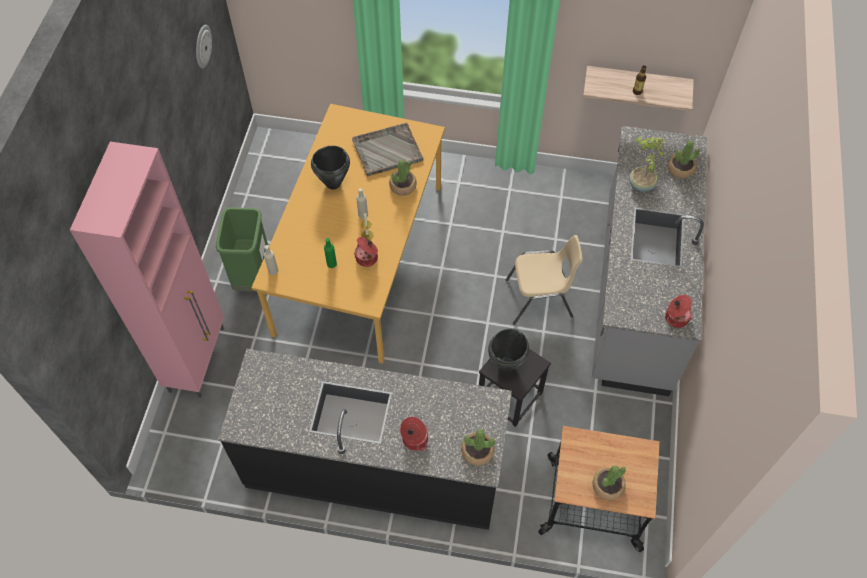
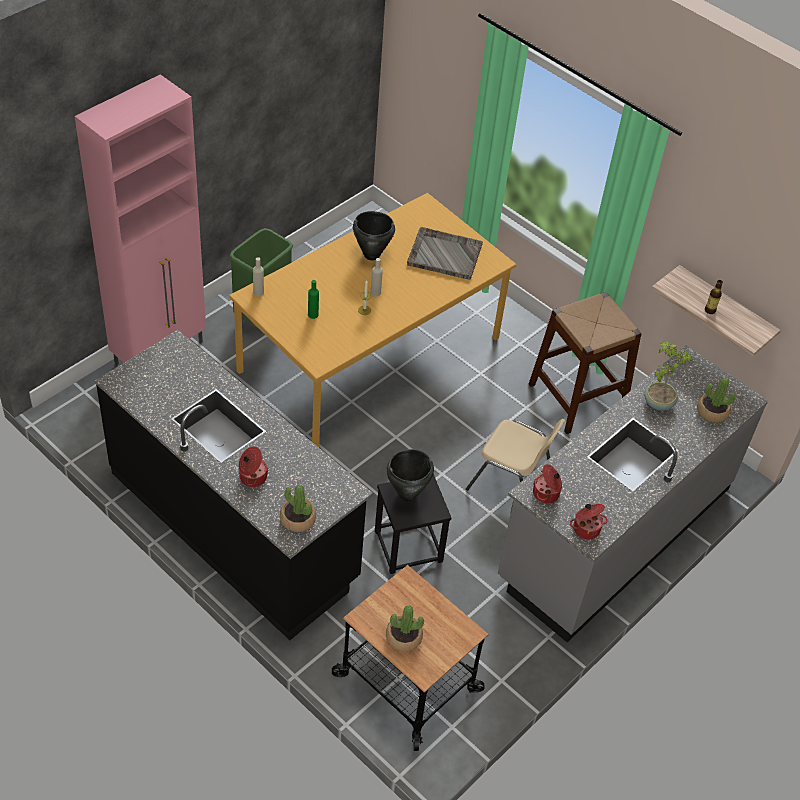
camera: 30 degrees right, 10 degrees down
wall clock [196,25,212,68] -> none
cooking pot [354,237,378,267] -> cooking pot moved to [533,464,562,503]
potted plant [389,160,417,196] -> none
none -> brown stool [529,292,642,434]

